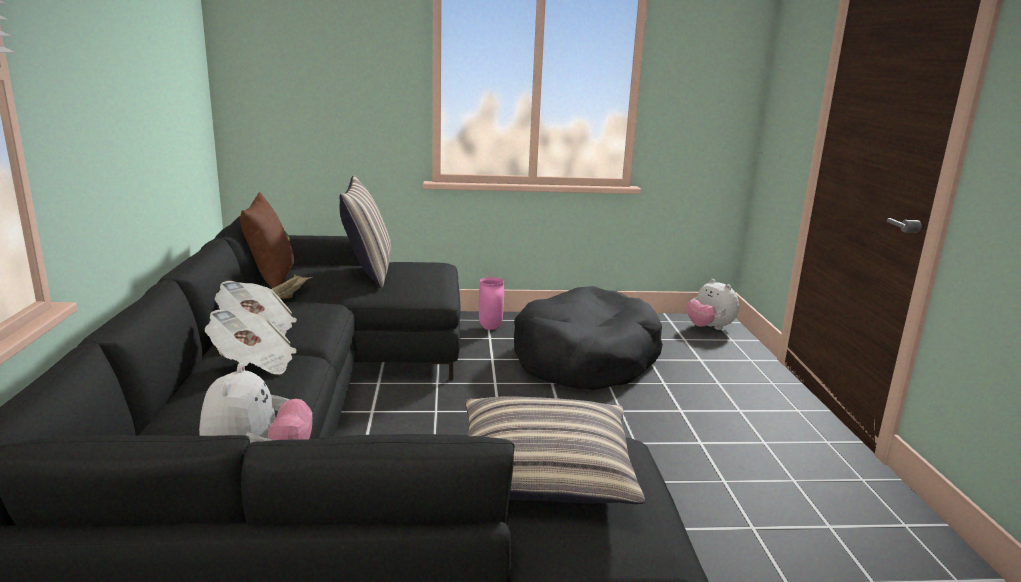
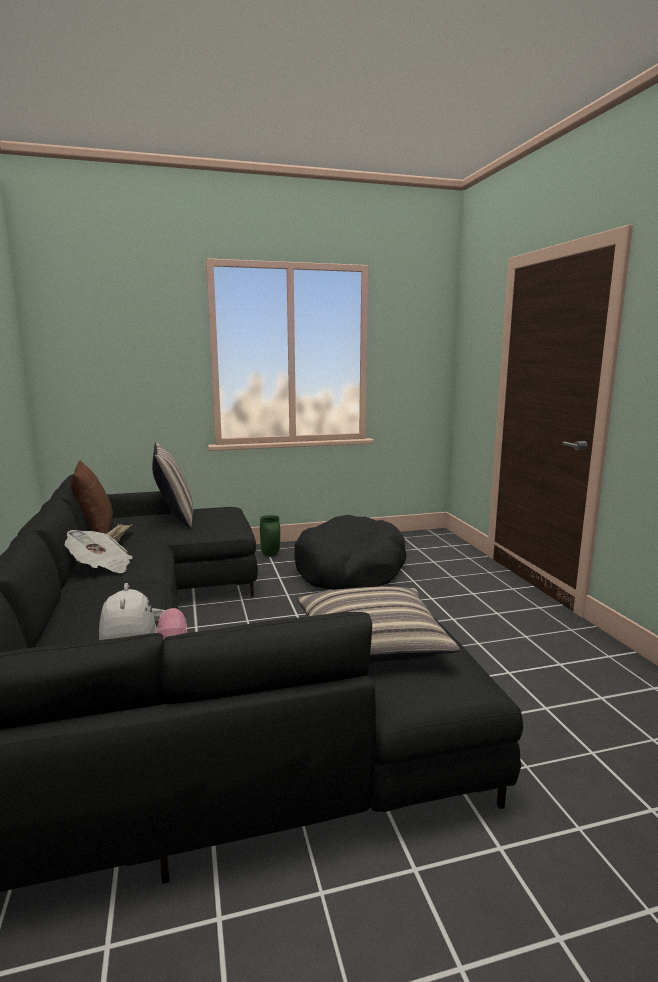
camera: 10 degrees left, 5 degrees down
newspaper [204,309,297,375] -> none
pink vase [479,277,504,330] -> green vase [260,515,280,557]
plush toy [686,279,739,330] -> none

